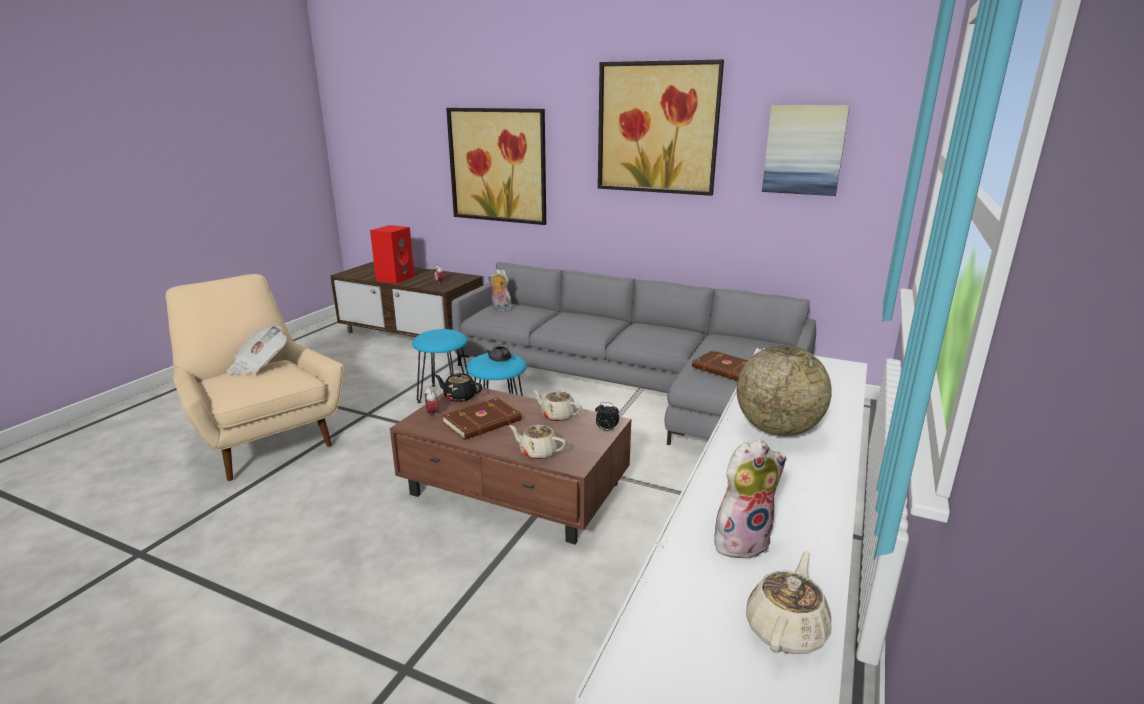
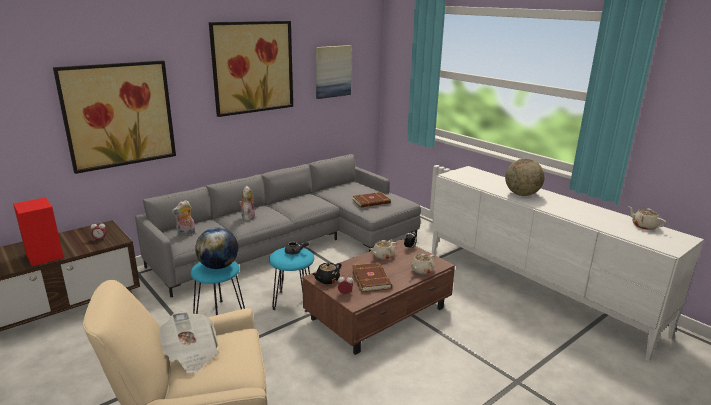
camera: 65 degrees left, 0 degrees up
plush toy [714,439,787,559] -> plush toy moved to [239,186,255,221]
none -> globe [195,227,238,269]

